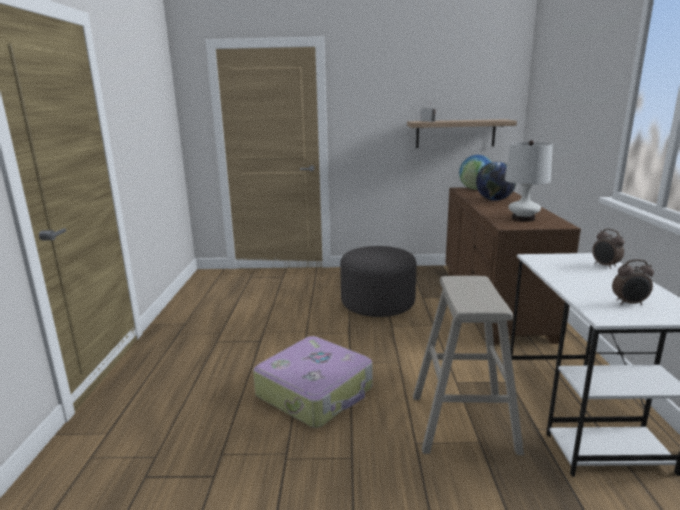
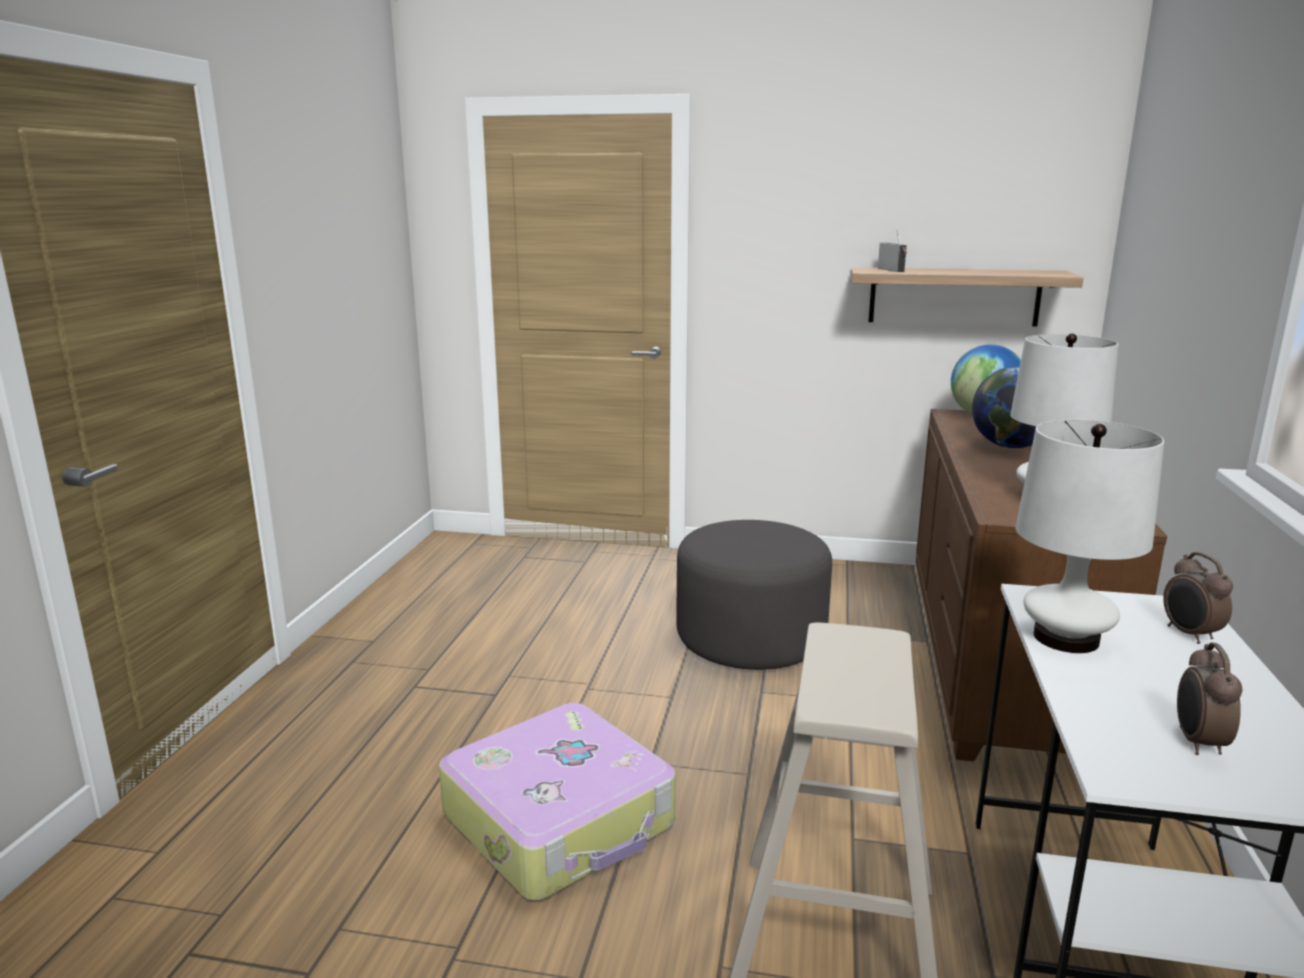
camera: 10 degrees right, 0 degrees up
alarm clock [612,259,654,305] -> alarm clock turned 90 degrees clockwise [1177,642,1242,755]
none -> white table lamp [1015,420,1164,653]

